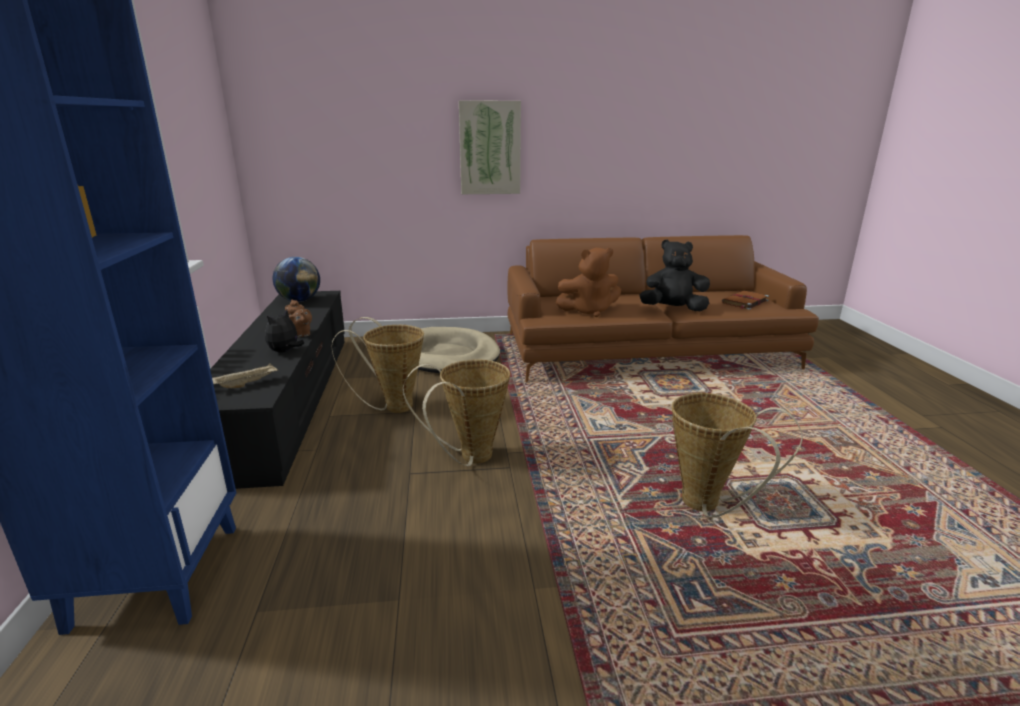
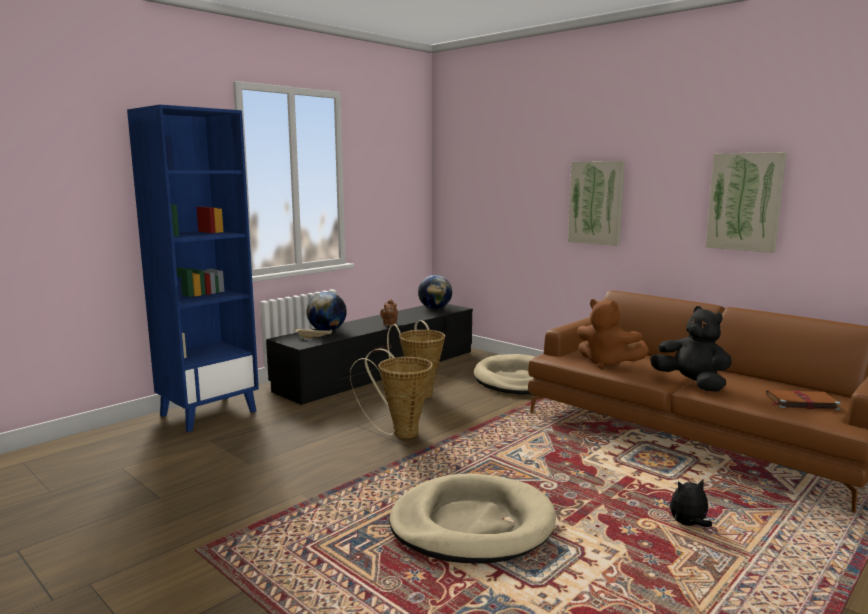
camera: 50 degrees right, 10 degrees down
plush toy [265,309,304,353] -> plush toy moved to [670,479,712,527]
basket [672,393,803,517] -> beige dog bed [389,473,556,564]
none -> globe [306,292,347,331]
none -> picture [706,152,787,253]

